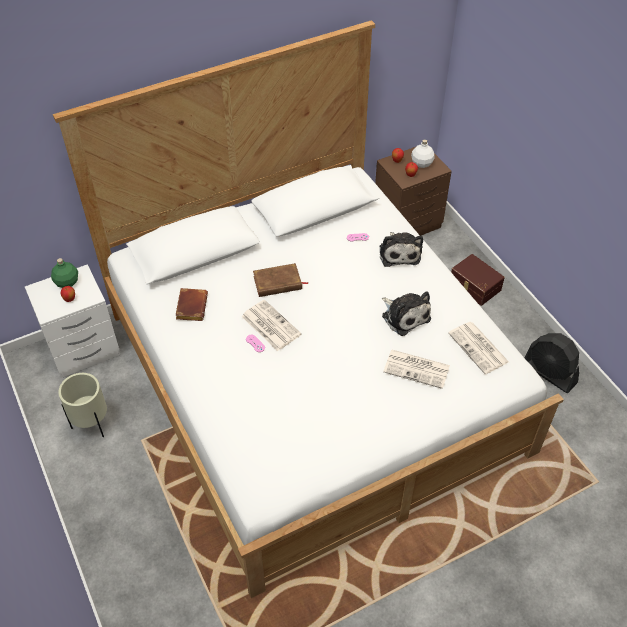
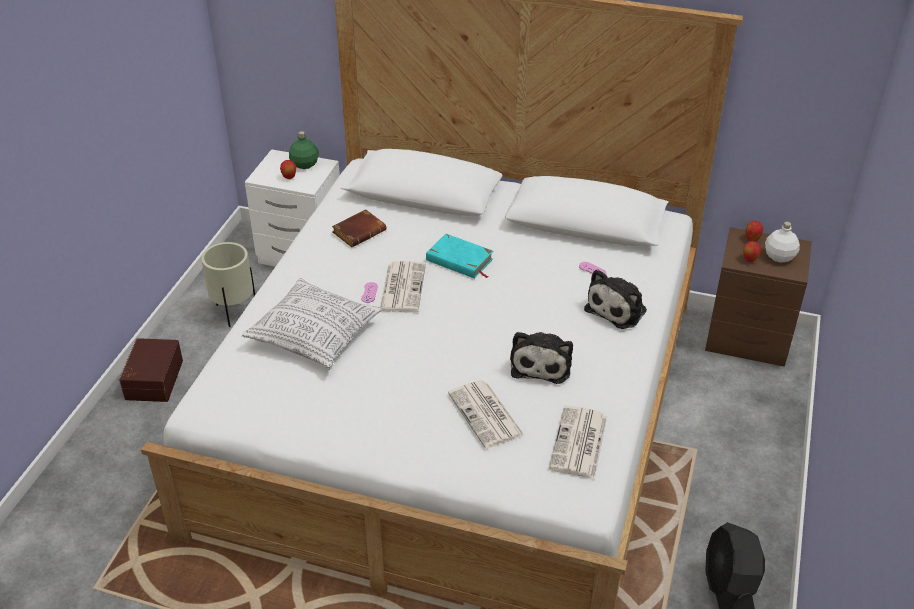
camera: 45 degrees right, 10 degrees down
brown book [253,263,308,297] -> turquoise book [426,234,493,279]
brown storage box [451,254,505,306] -> brown storage box moved to [119,338,183,402]
none -> pillow [242,278,382,370]

